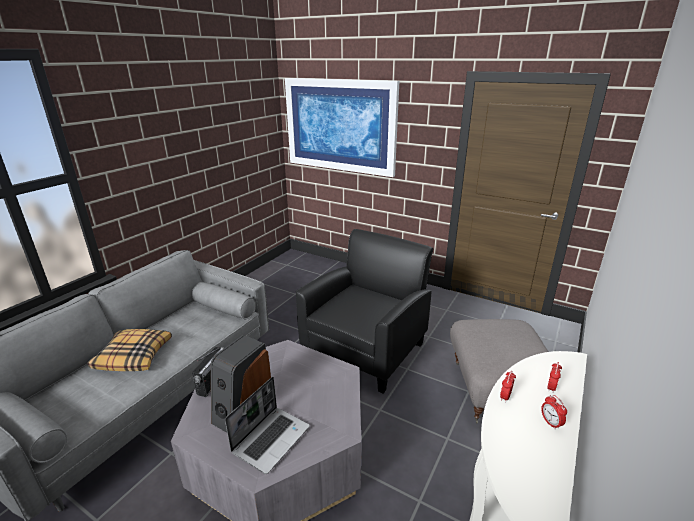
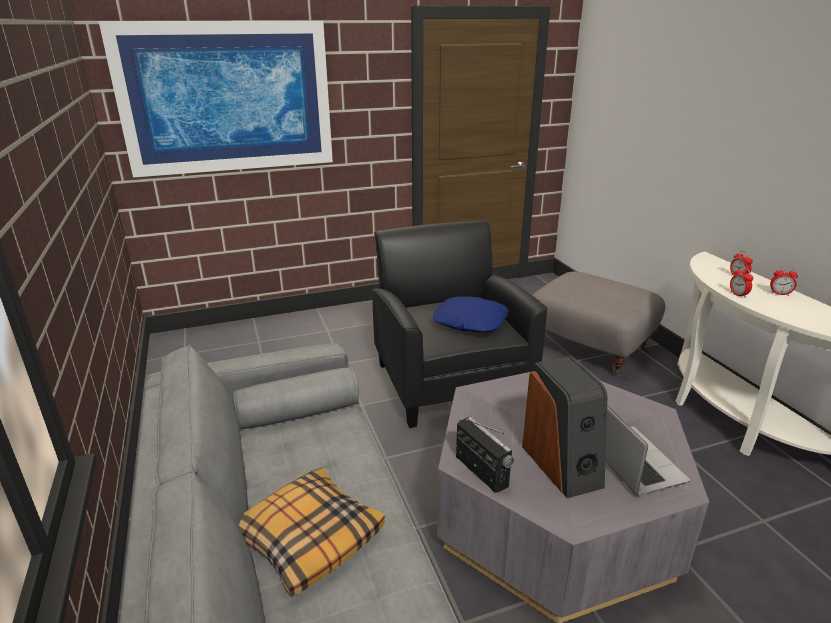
camera: 50 degrees left, 0 degrees up
none -> blue pillow [433,296,509,332]

